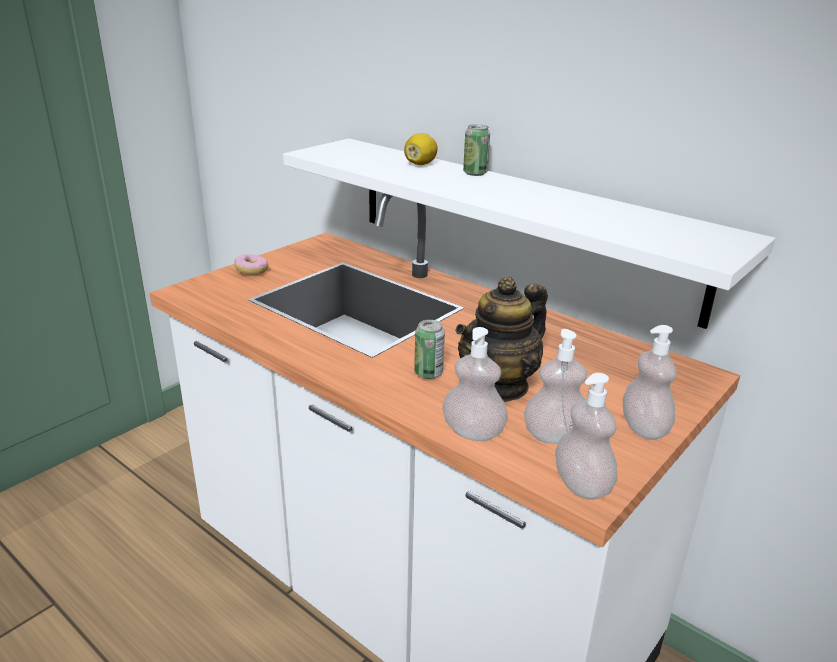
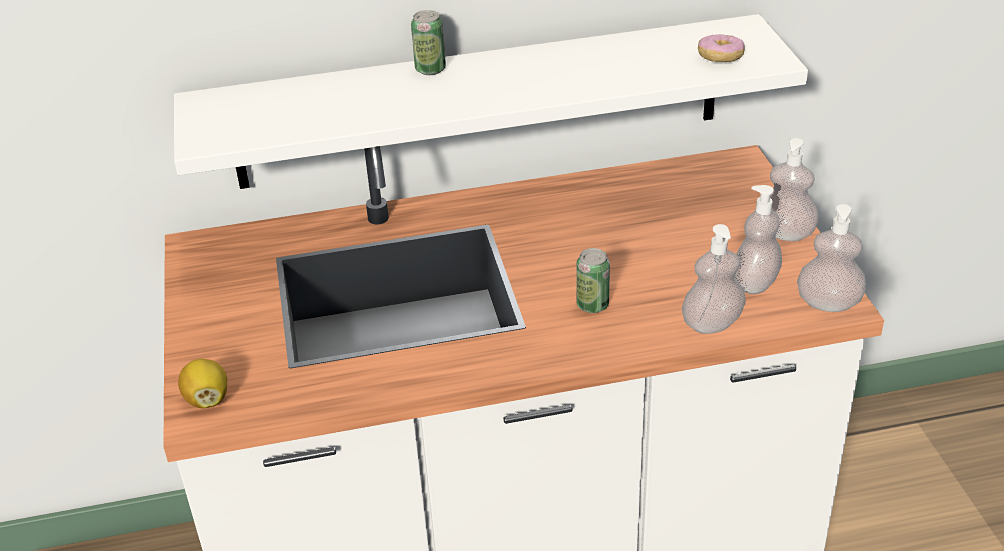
camera: 50 degrees left, 10 degrees up
donut [234,254,268,275] -> donut moved to [698,34,745,62]
lemon [404,133,438,165] -> lemon moved to [178,359,227,408]
teapot [455,276,548,402] -> none

